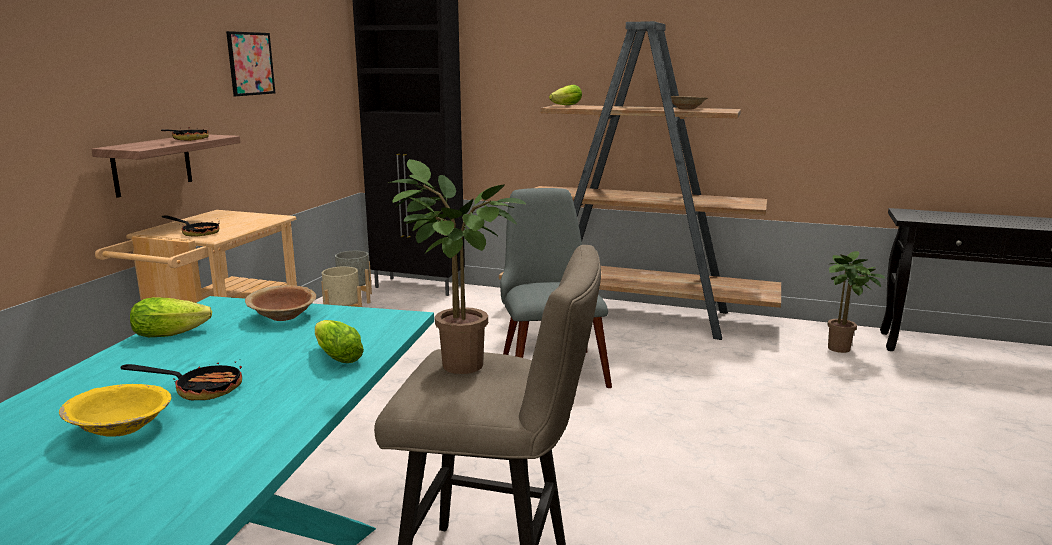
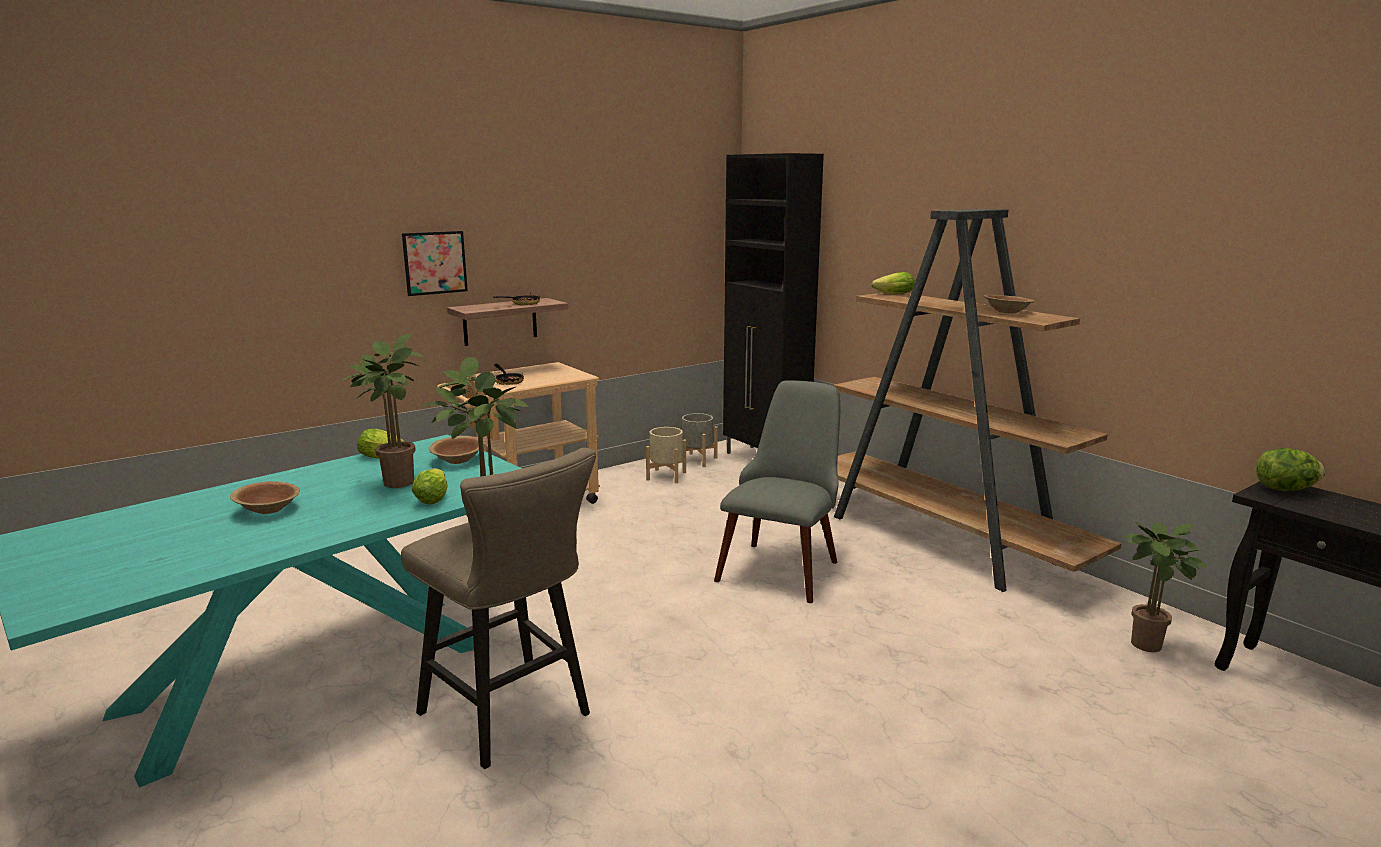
camera: 35 degrees right, 0 degrees up
yellow bowl [59,384,171,437] -> brown bowl [230,481,300,514]
frying pan [120,361,242,400] -> none
picture [226,31,275,96] -> picture moved to [402,231,468,296]
none -> potted plant [343,333,424,488]
none -> lettuce [1256,448,1326,491]

